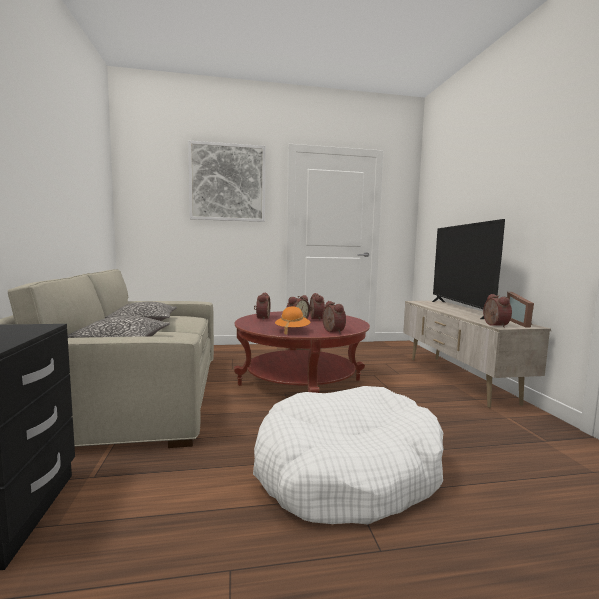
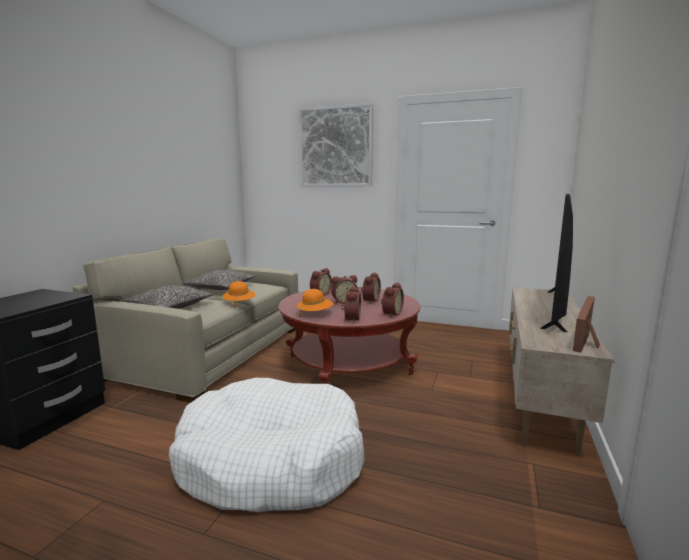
camera: 30 degrees right, 5 degrees up
alarm clock [483,294,512,328] -> alarm clock moved to [381,283,404,318]
none -> orange hat [222,281,255,308]

